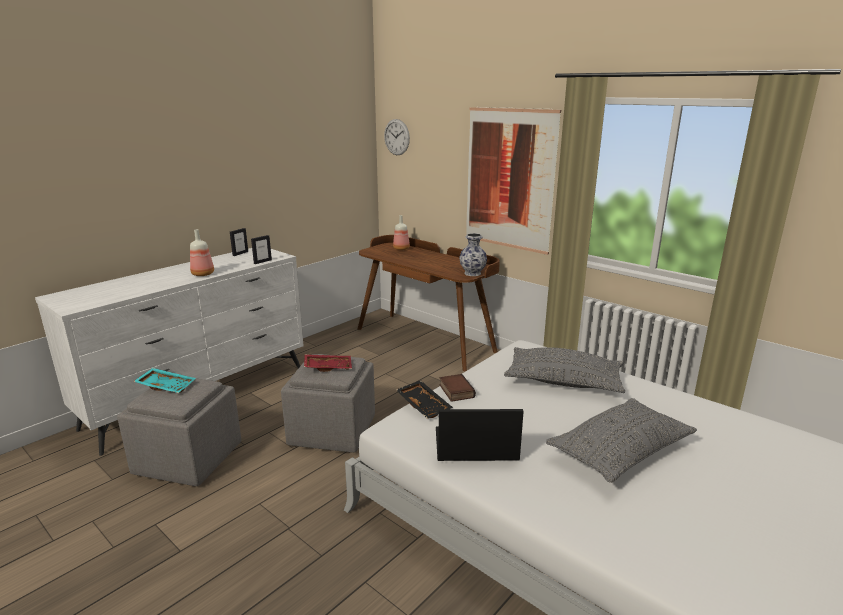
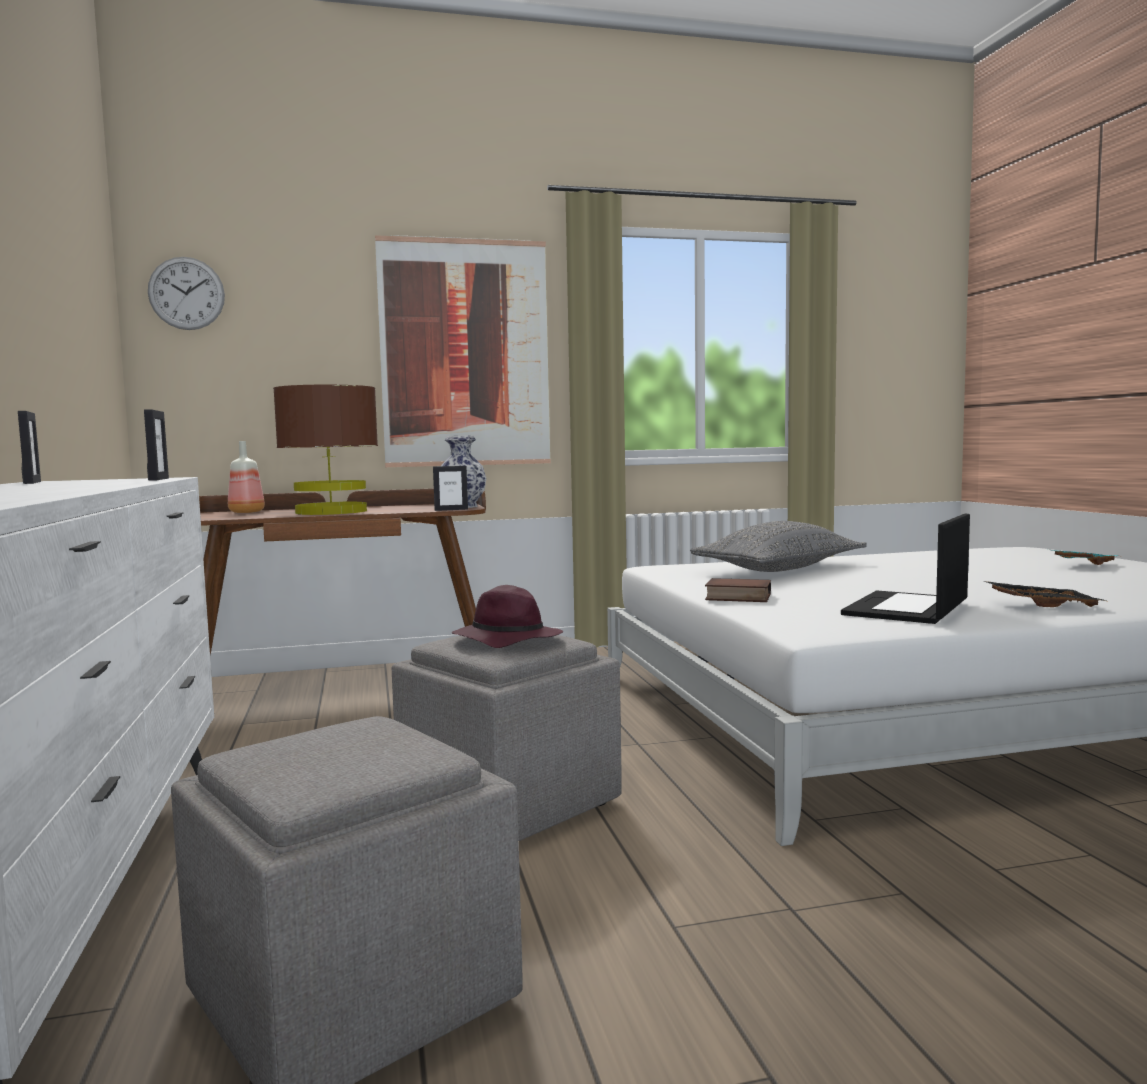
camera: 55 degrees left, 15 degrees down
turquoise tray [133,368,196,393] -> turquoise tray moved to [1052,550,1116,565]
bottle [190,229,214,276] -> none
red tray [304,354,352,372] -> purple hat [452,585,563,648]
black tray [396,380,453,419] -> black tray moved to [984,581,1106,607]
grey pillow [546,398,697,483] -> none
none -> brown table lamp [273,385,378,515]
none -> picture frame [433,466,468,511]

